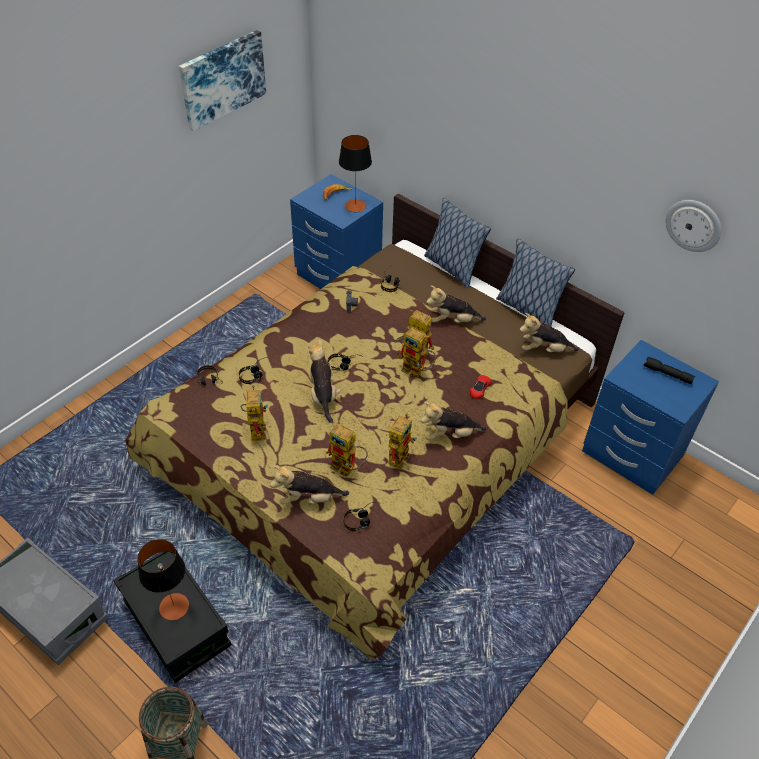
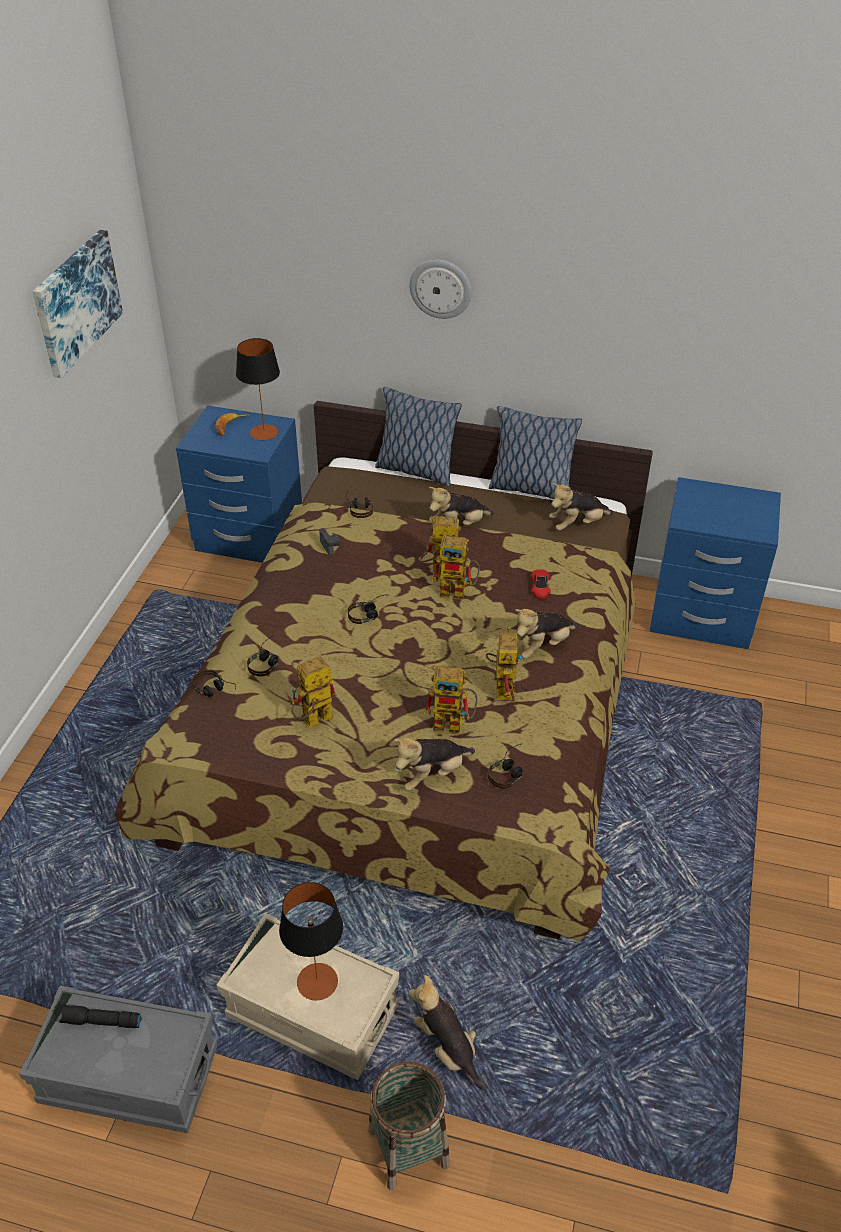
camera: 25 degrees left, 5 degrees down
black storage box [113,552,232,683] -> beige storage box [217,913,399,1080]
toy robot [240,385,268,441] -> toy robot turned 90 degrees counterclockwise [290,656,337,728]
plush toy [308,340,341,423] -> plush toy moved to [409,975,488,1090]
black flashlight [644,357,695,384] -> black flashlight moved to [59,1005,142,1028]
wall clock [666,200,721,252] -> wall clock moved to [409,260,471,319]

